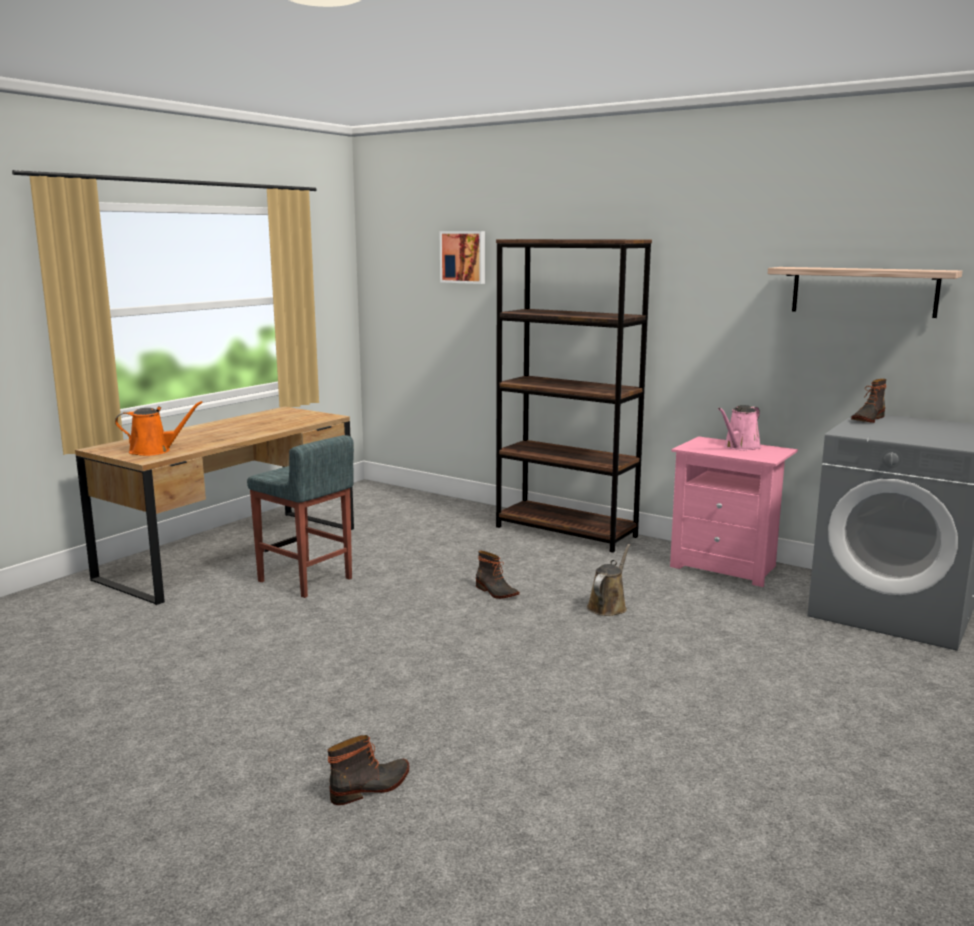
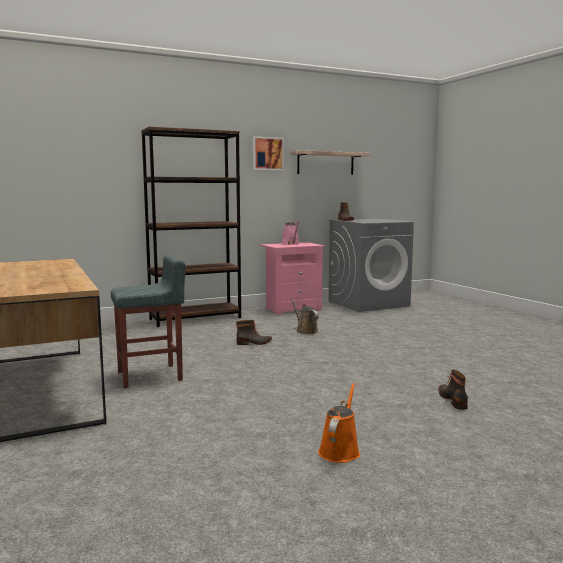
camera: 60 degrees left, 5 degrees down
orange watering can [115,401,203,456] -> orange watering can moved to [318,383,360,463]
picture [440,231,485,284] -> picture moved to [252,136,284,170]

